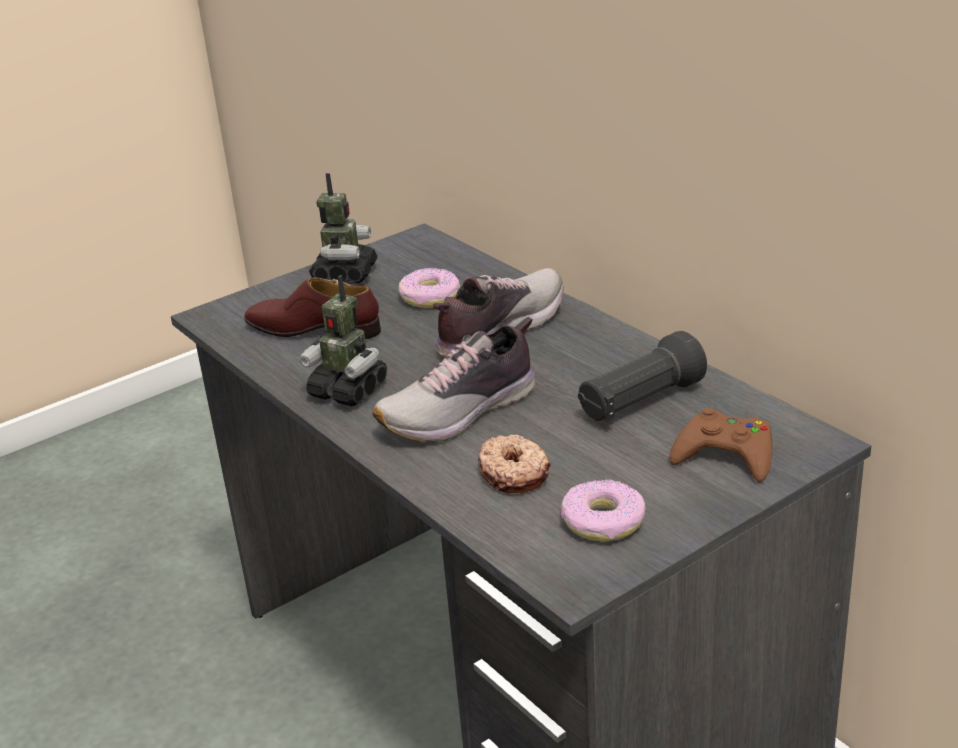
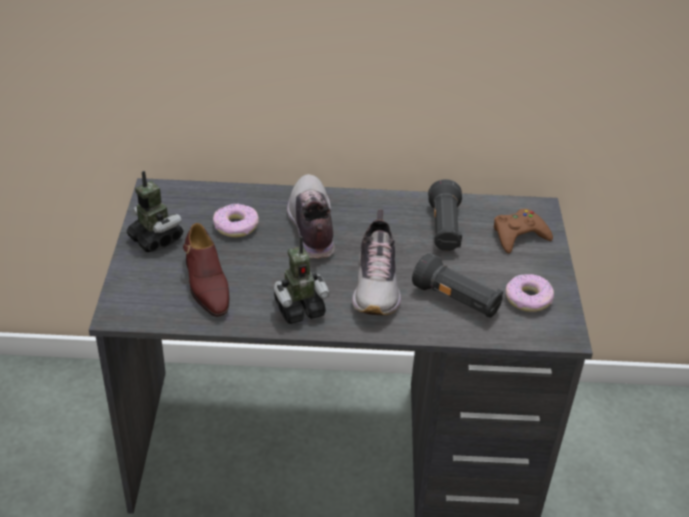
camera: 55 degrees left, 10 degrees up
brown shoe [244,277,381,339] -> brown shoe turned 75 degrees counterclockwise [183,223,229,317]
donut [478,434,551,493] -> black flashlight [412,253,503,318]

